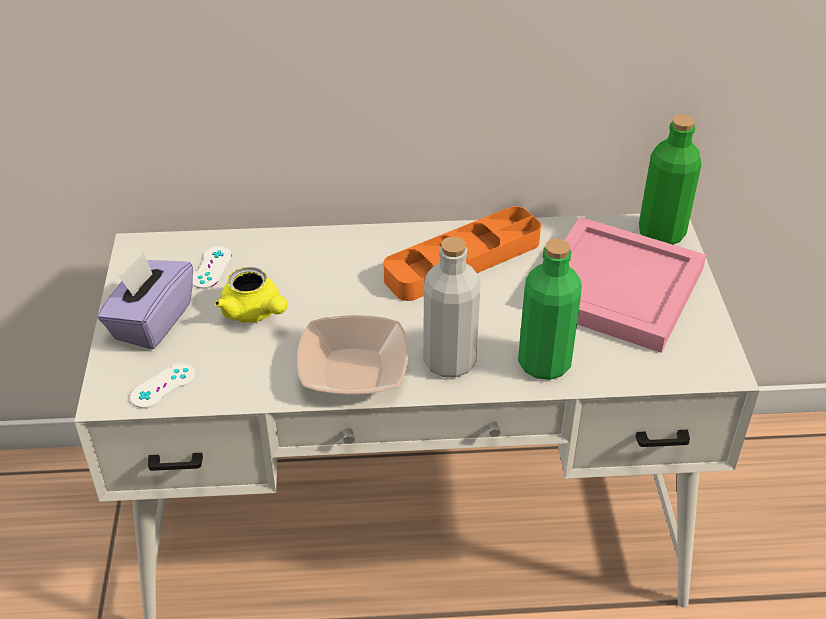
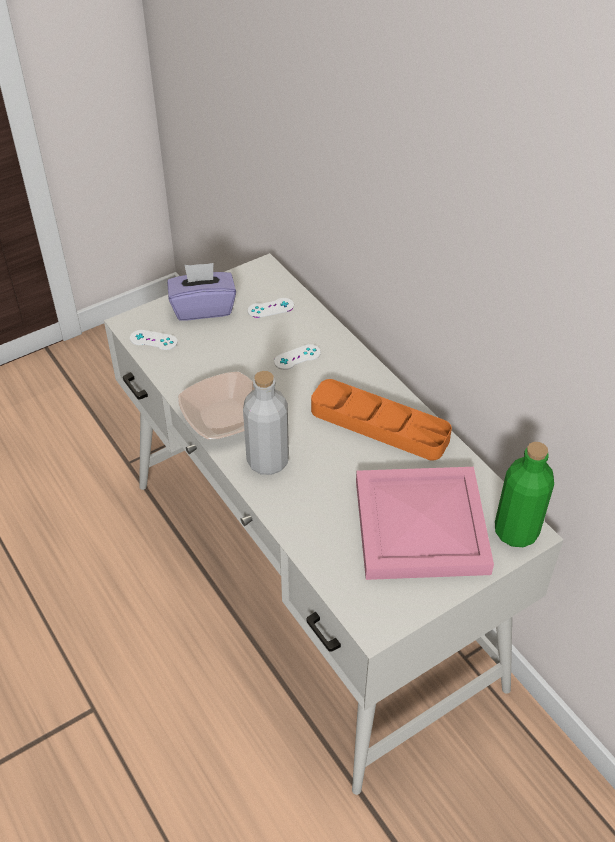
camera: 60 degrees right, 5 degrees up
yellow teapot [215,267,288,323] -> none
green bottle [518,238,582,380] -> none
none -> white game controller [274,344,321,370]

